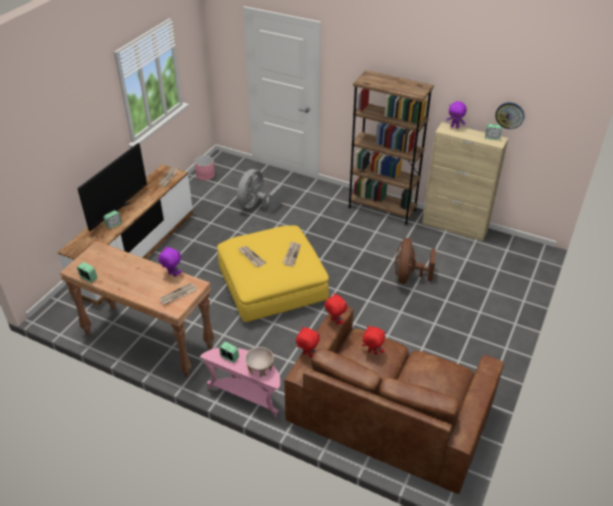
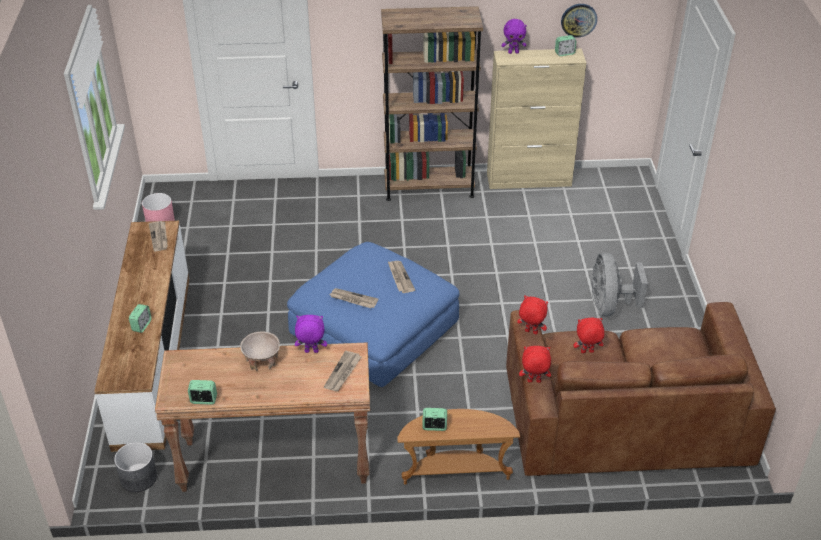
camera: 30 degrees left, 0 degrees up
television [77,143,147,231] -> none
pink side table [200,348,280,418] -> brown side table [397,409,520,485]
yellow ottoman [217,225,329,322] -> blue ottoman [287,242,459,387]
grey fan [237,169,283,212] -> grey fan moved to [591,253,648,316]
beige bowl [245,347,274,377] -> beige bowl moved to [240,331,280,371]
brown fan [395,238,436,284] -> none
none -> grey planter [114,442,157,492]

